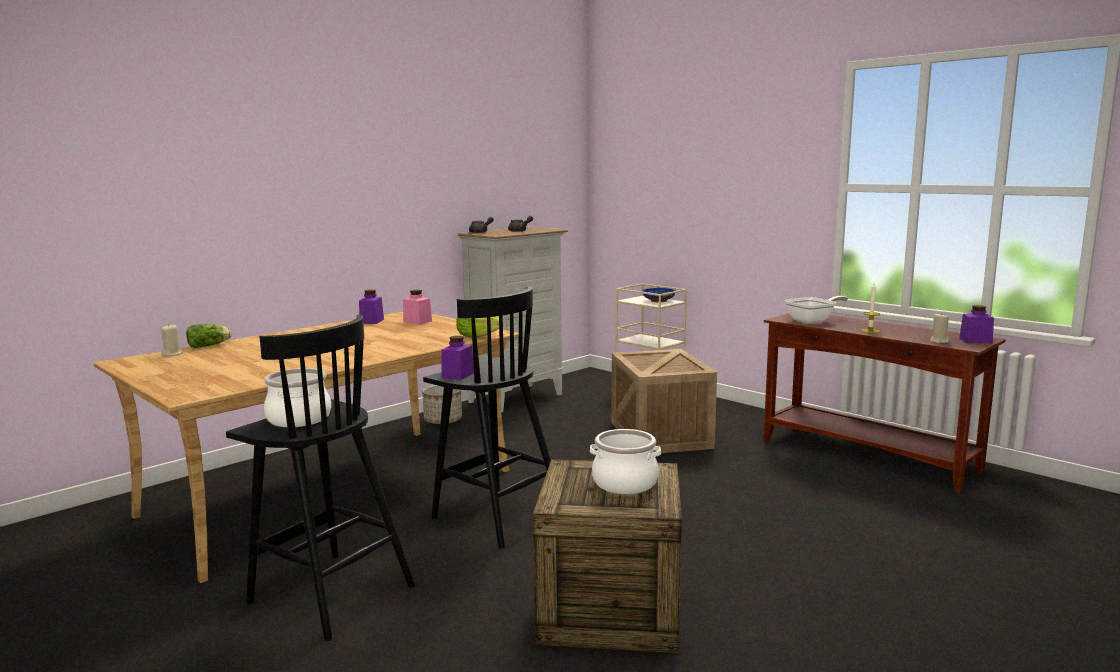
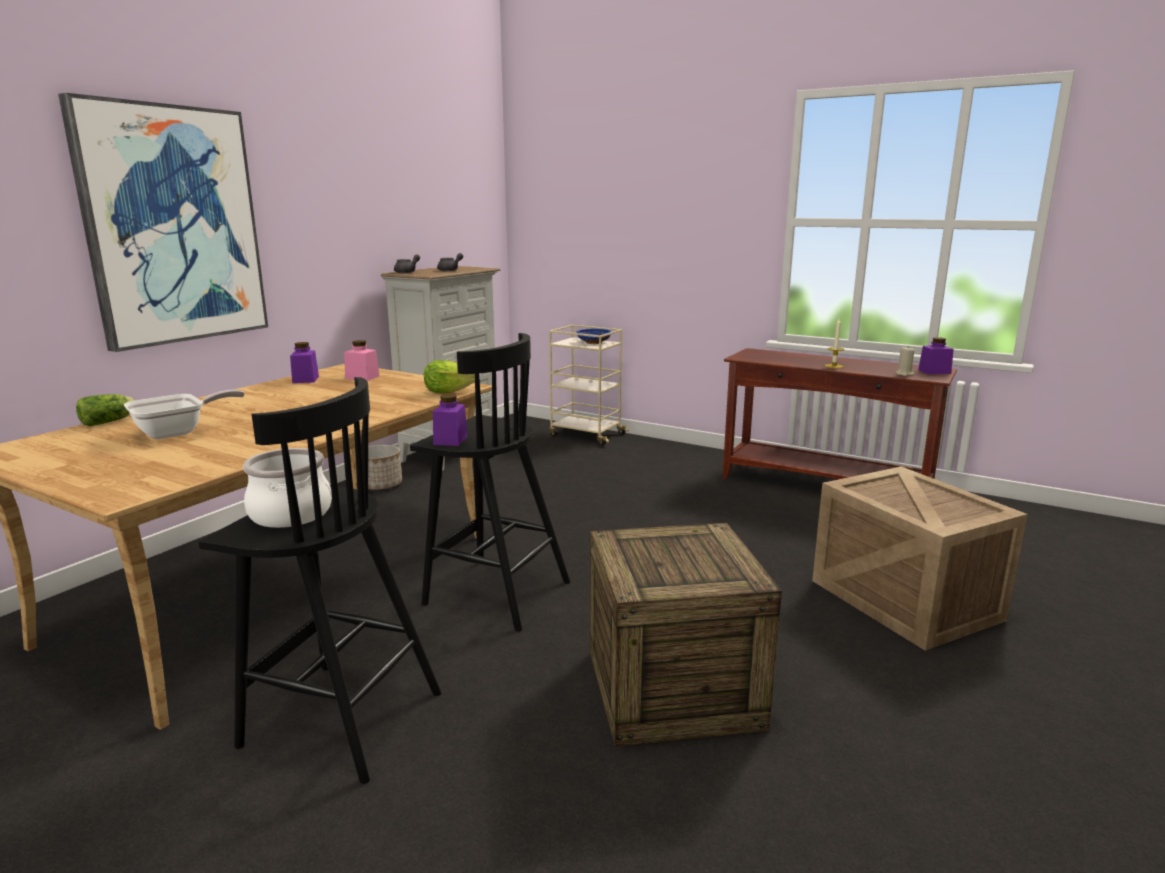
camera: 15 degrees left, 5 degrees up
beige candle [161,324,183,356] -> none
cooking pot [590,429,661,494] -> none
crate [611,349,717,453] -> crate moved to [812,466,1028,651]
frying pan [785,296,848,324] -> frying pan moved to [124,390,245,439]
none -> picture [58,93,268,352]

